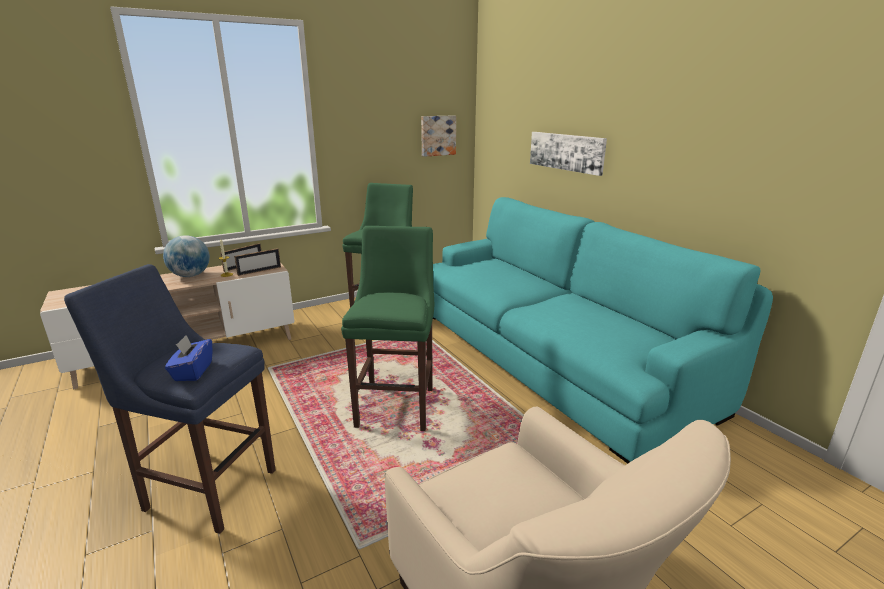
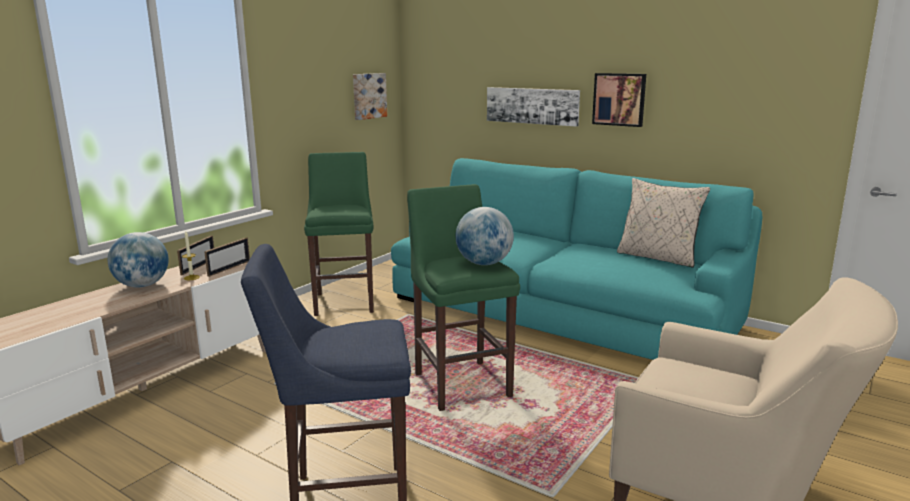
camera: 25 degrees left, 5 degrees down
blue tissue box [165,335,212,381] -> none
none -> globe [456,207,514,265]
none -> picture [592,73,646,127]
none -> beige pillow [617,178,710,268]

